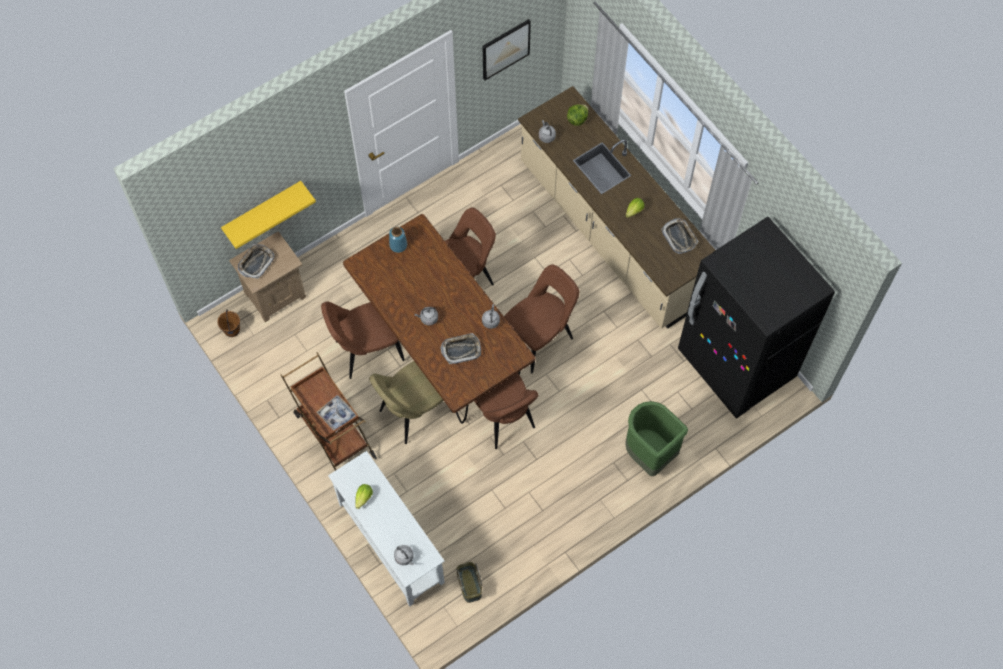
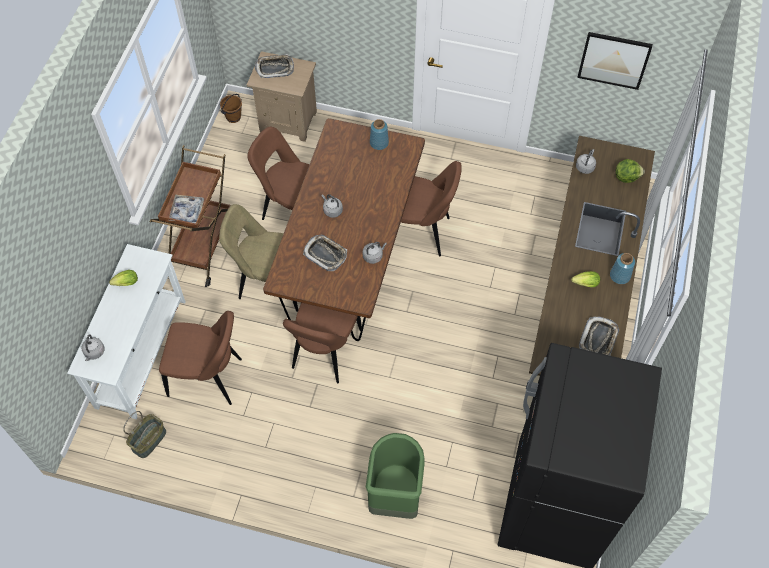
camera: 50 degrees right, 5 degrees down
yellow shelf [221,181,316,249] -> none
brown chair [504,264,579,373] -> brown chair moved to [159,311,242,405]
none -> blue vase [610,253,635,284]

